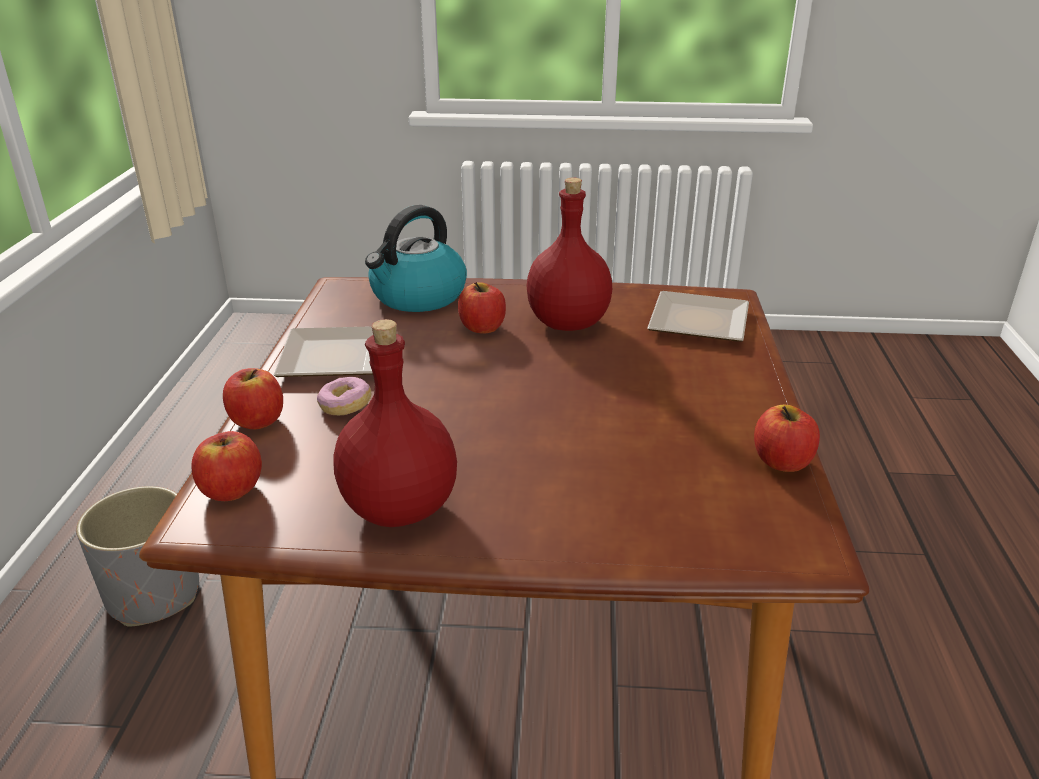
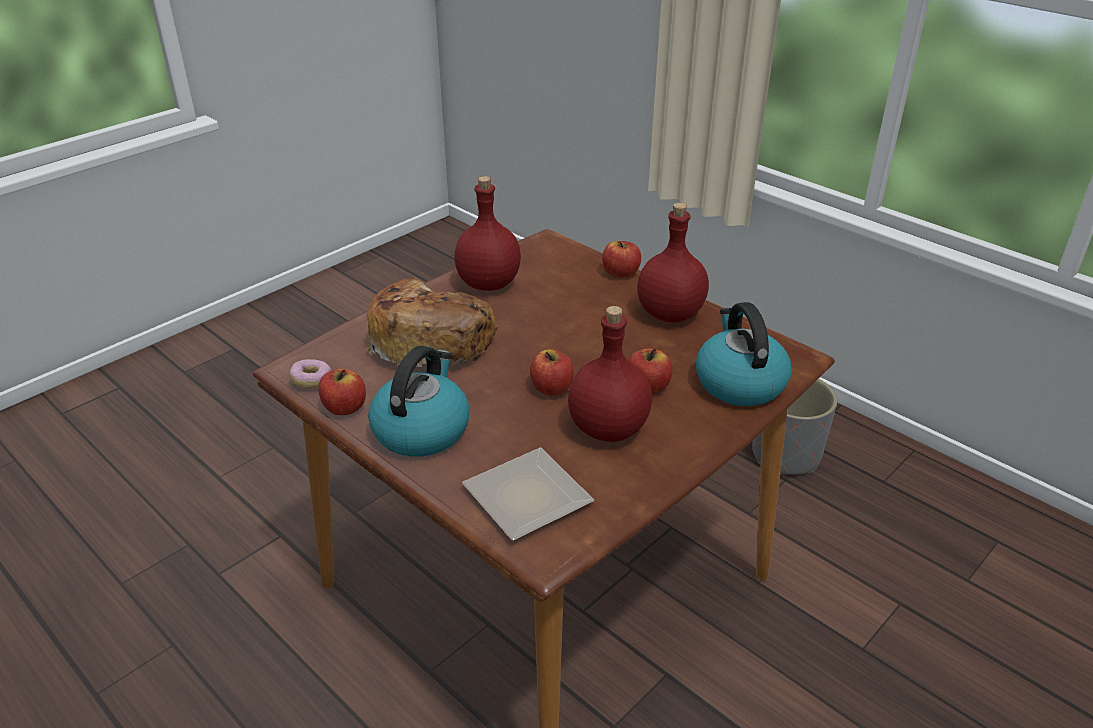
camera: 130 degrees right, 5 degrees up
apple [191,431,262,501] -> apple moved to [530,349,574,396]
plate [274,326,373,377] -> red bottle [637,203,709,322]
donut [317,377,371,415] -> donut moved to [289,359,331,388]
none -> bread [366,278,498,371]
none -> kettle [368,346,470,457]

